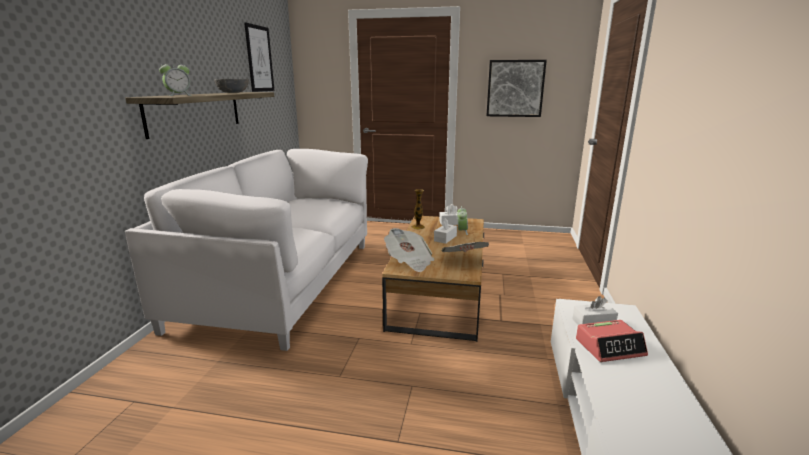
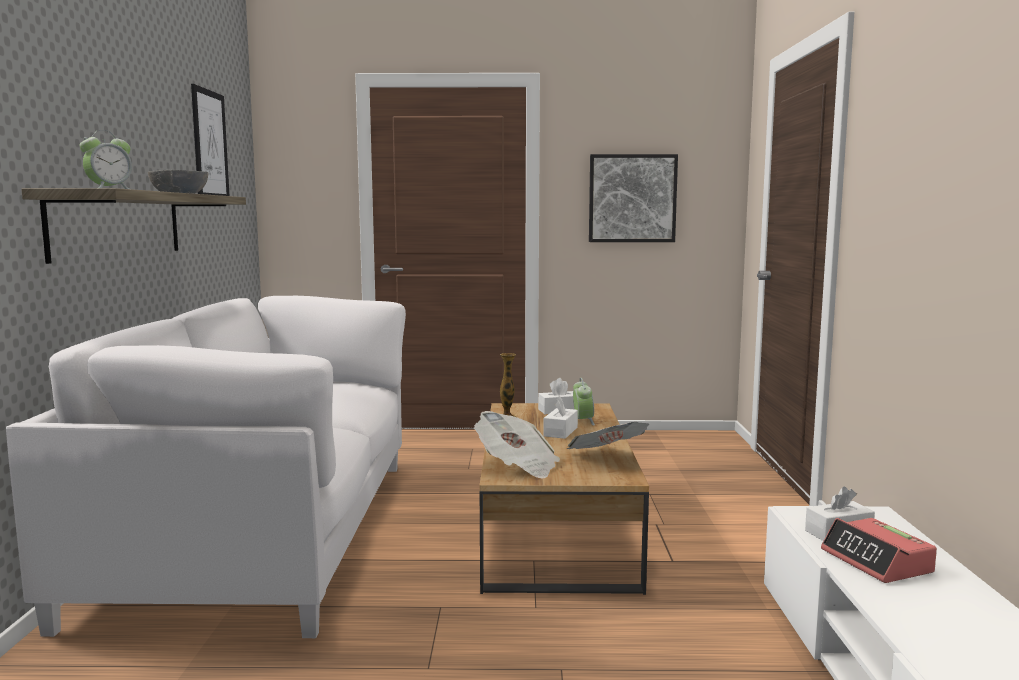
camera: 10 degrees left, 10 degrees down
alarm clock [576,320,648,362] -> alarm clock turned 90 degrees clockwise [821,518,937,583]

